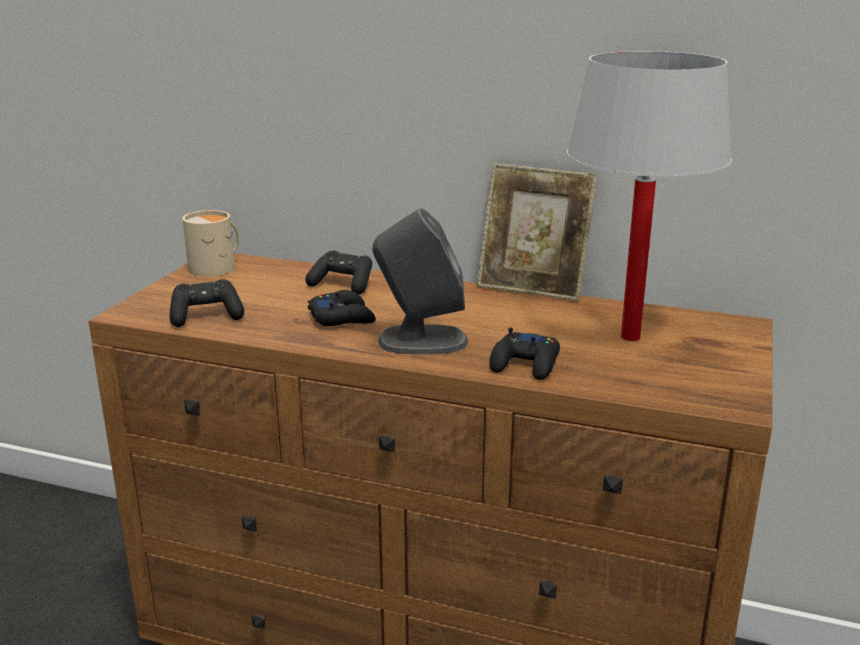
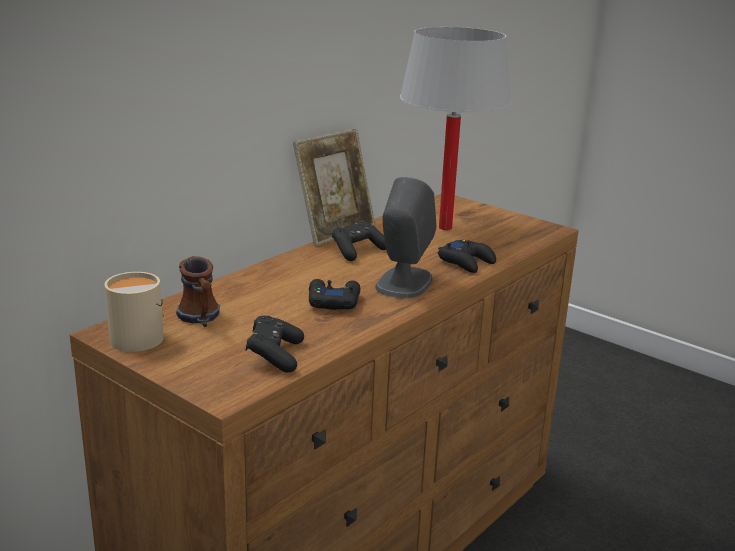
camera: 70 degrees left, 0 degrees up
black game controller [305,251,372,295] -> black game controller moved to [332,220,386,261]
none -> mug [176,256,220,327]

